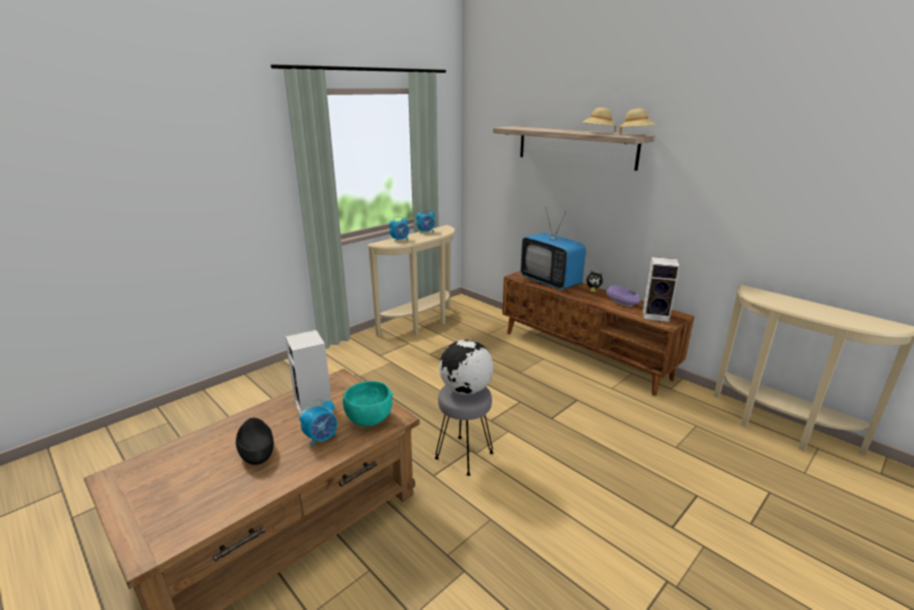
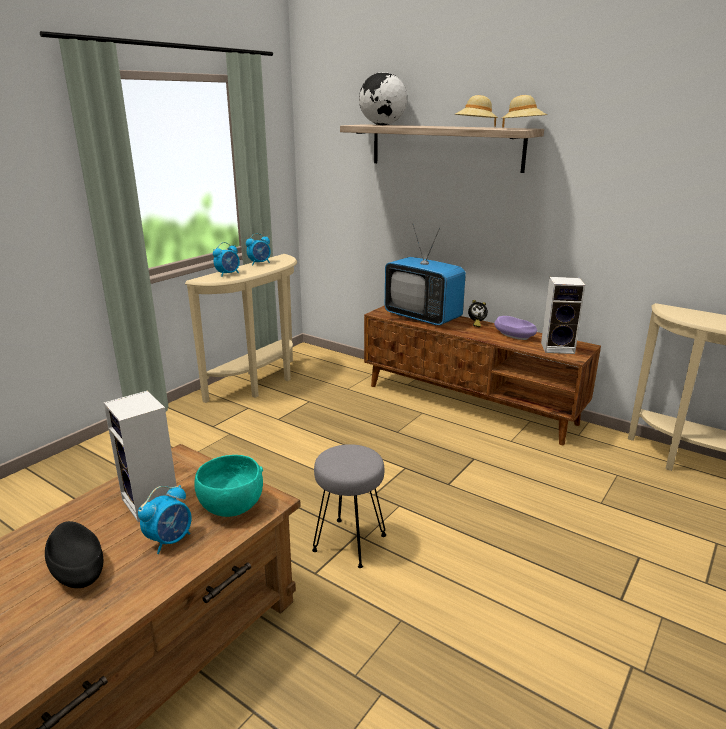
camera: 10 degrees left, 0 degrees up
globe [439,340,493,395] -> globe moved to [359,72,407,125]

